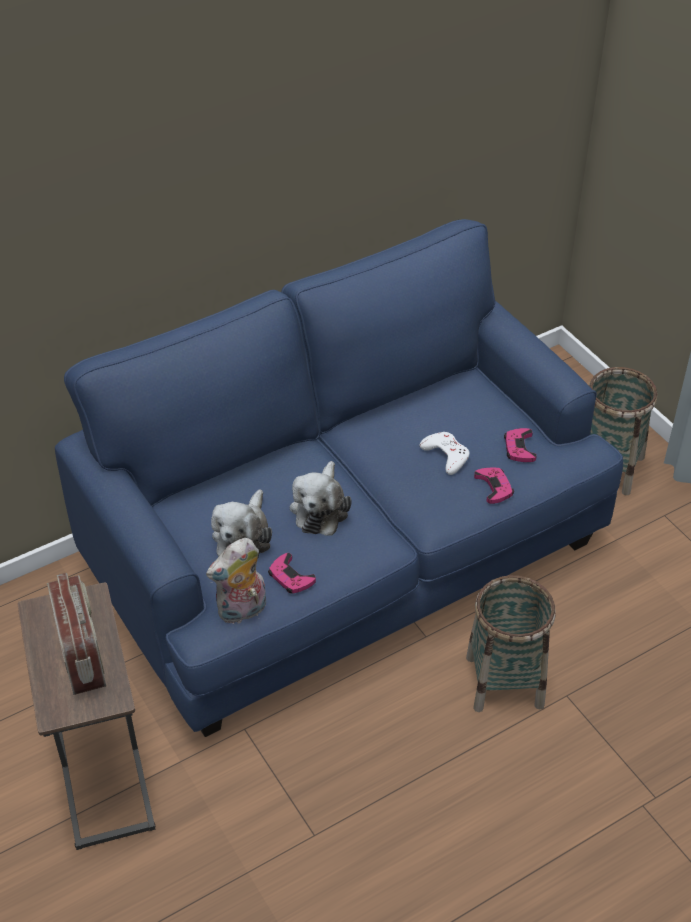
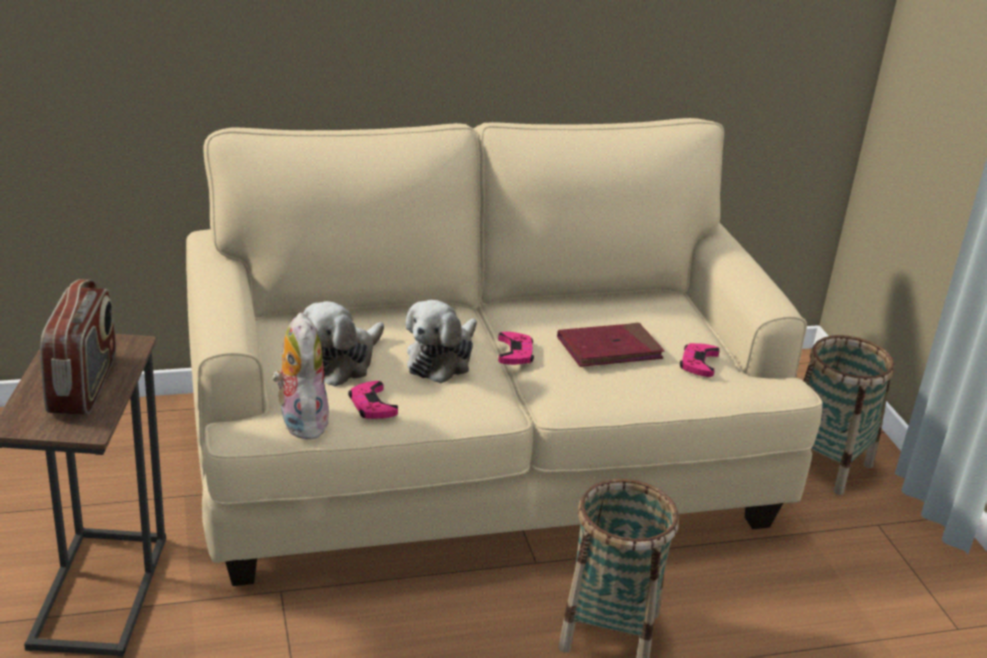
camera: 15 degrees right, 15 degrees down
blue sofa [55,219,623,737] -> beige sofa [186,118,823,586]
plush toy [206,538,266,624] -> plush toy turned 90 degrees clockwise [272,312,329,439]
white game controller [420,432,470,475] -> red book [557,322,664,367]
pink game controller [474,468,514,504] -> pink game controller moved to [498,332,534,365]

